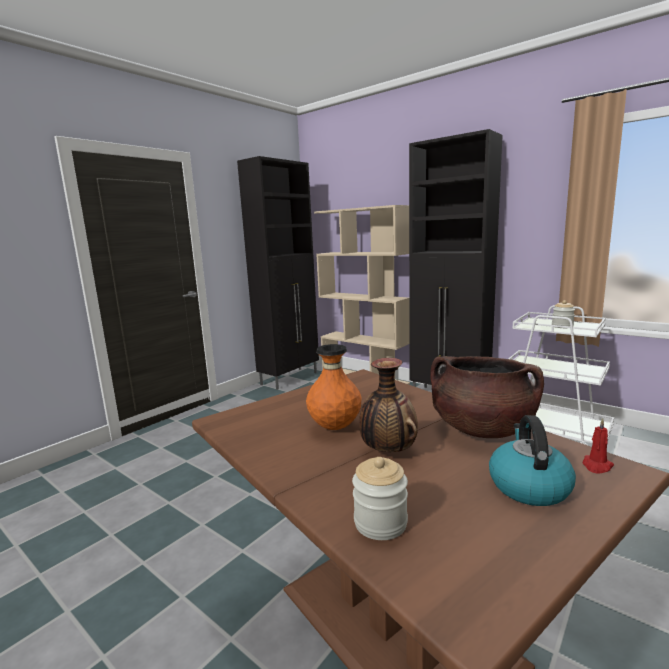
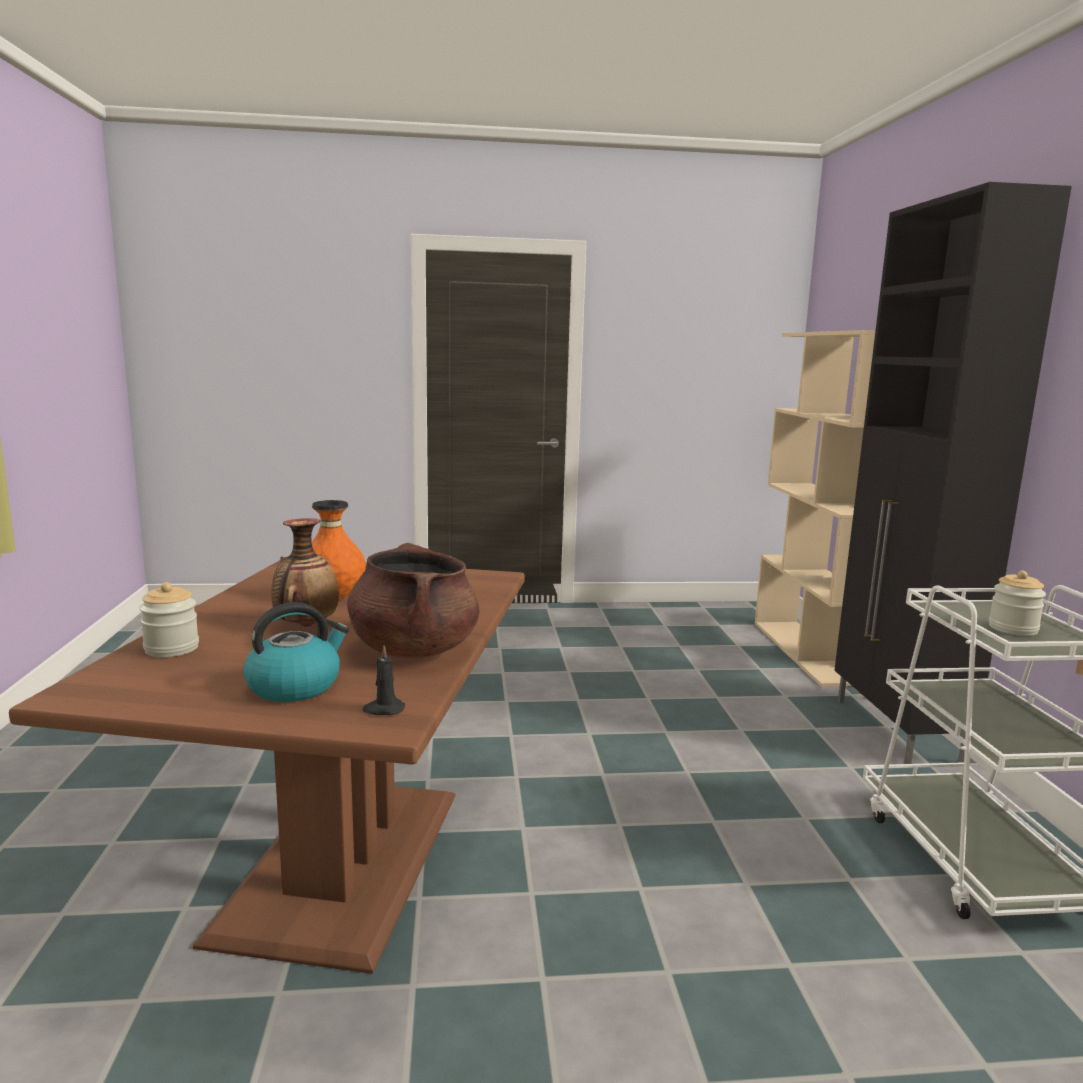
camera: 45 degrees right, 0 degrees up
black cabinet [237,156,319,390] -> none
red candle [583,418,614,473] -> black candle [362,645,405,715]

